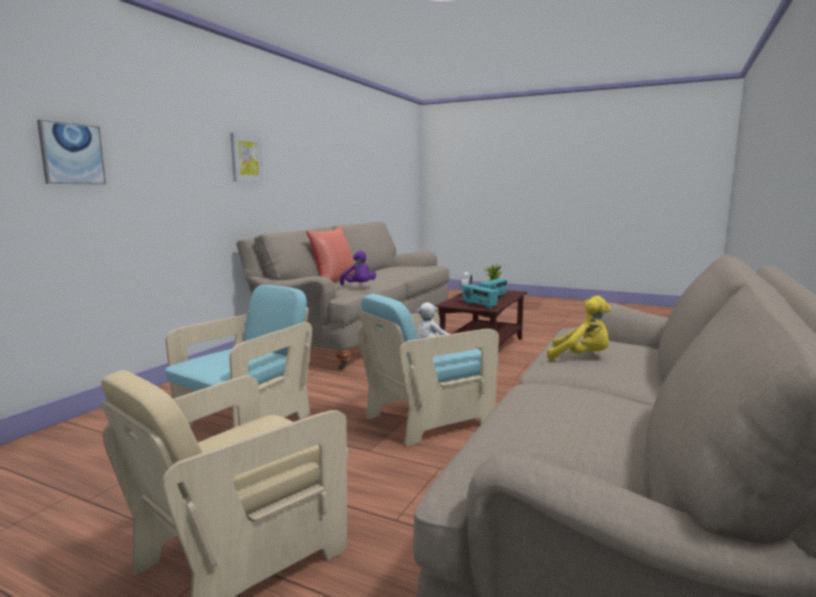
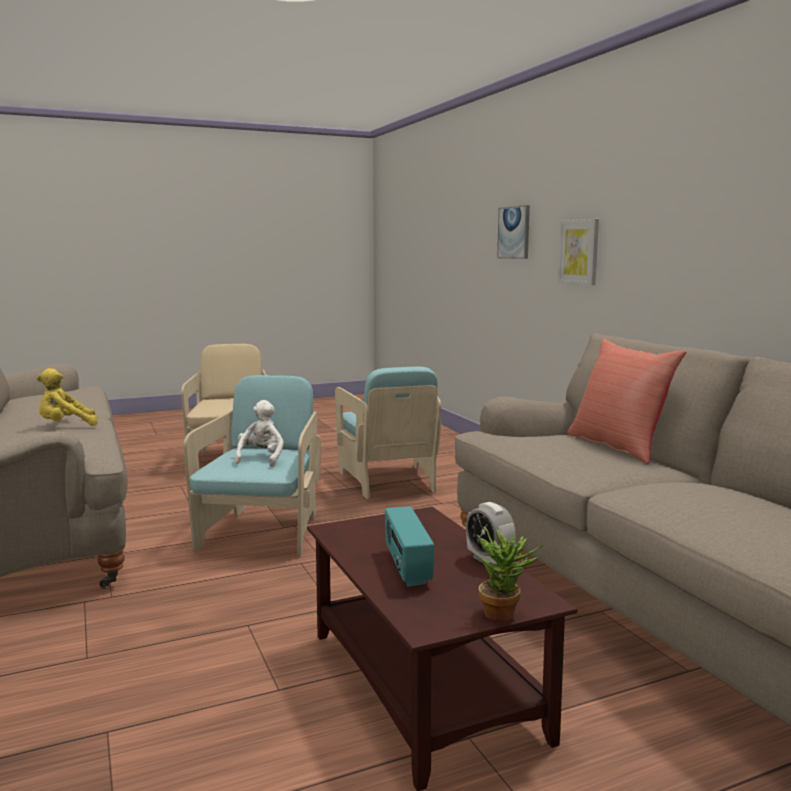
camera: 130 degrees right, 0 degrees up
picture [230,133,264,182] -> picture moved to [558,219,599,285]
purple plush toy [340,251,376,286] -> none
radio [462,284,498,309] -> none

